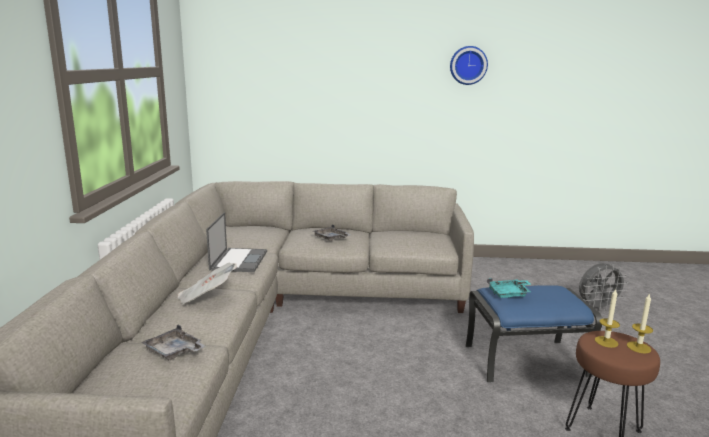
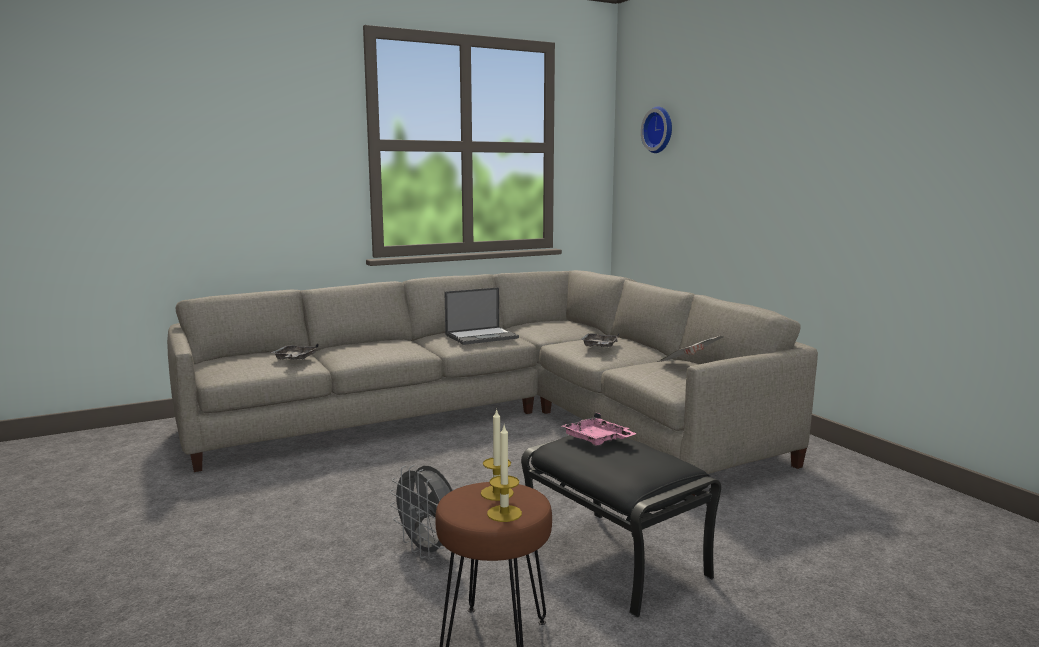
camera: 60 degrees right, 5 degrees down
newspaper [177,262,237,305] -> newspaper moved to [657,336,724,362]
wall clock [450,46,488,85] -> wall clock moved to [641,107,672,153]
blue ottoman [466,285,602,383] -> black ottoman [521,435,721,618]
turquoise tray [487,278,532,298] -> pink tray [562,413,637,446]
grey fan [579,263,628,311] -> grey fan moved to [390,465,453,559]

